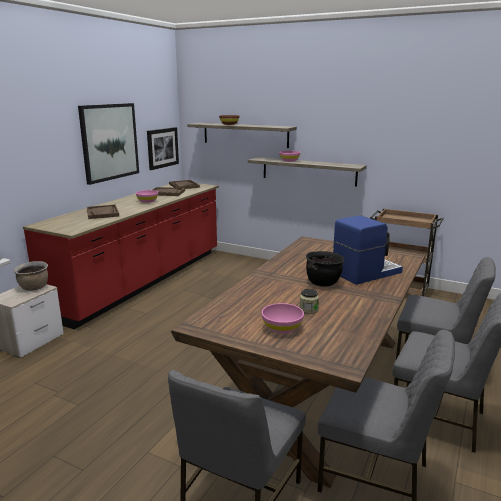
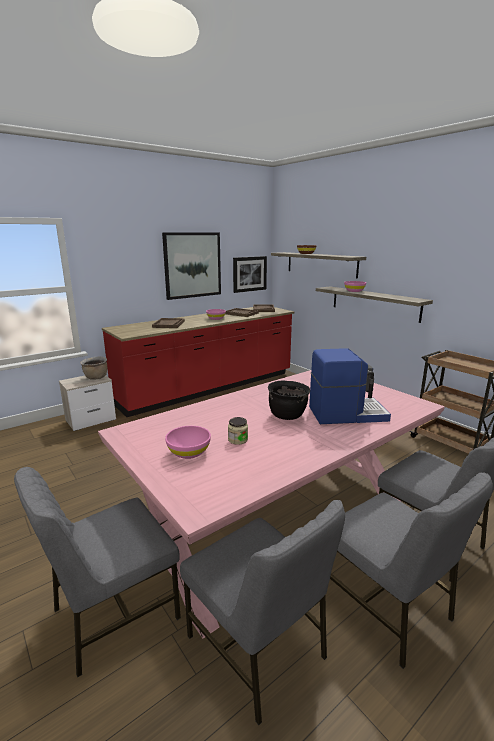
camera: 25 degrees right, 0 degrees up
brown dining table [171,236,425,488] -> pink dining table [98,370,445,638]

